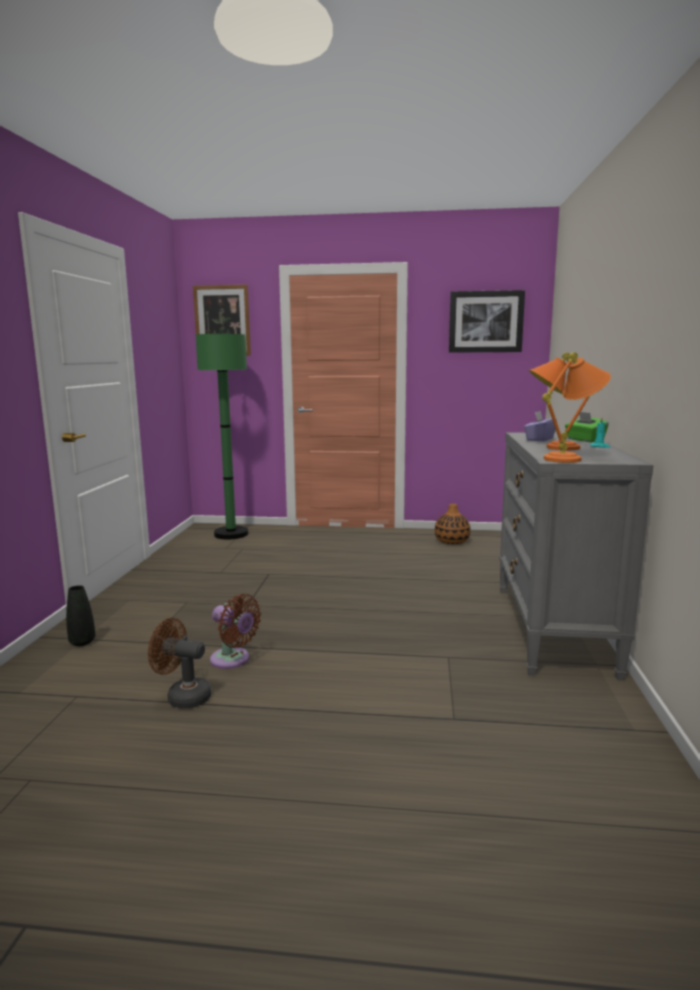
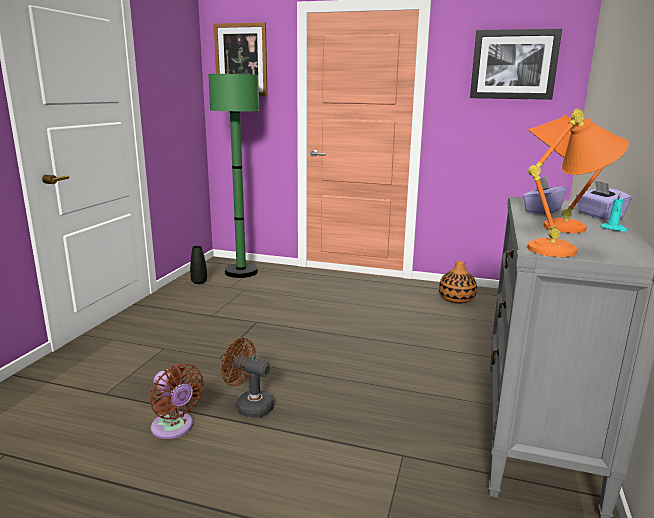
camera: 10 degrees right, 5 degrees up
black vase [66,585,95,646] -> black vase moved to [190,246,207,284]
brown fan [148,618,212,708] -> brown fan moved to [221,338,274,418]
green tissue box [565,412,609,442] -> purple tissue box [576,180,632,220]

